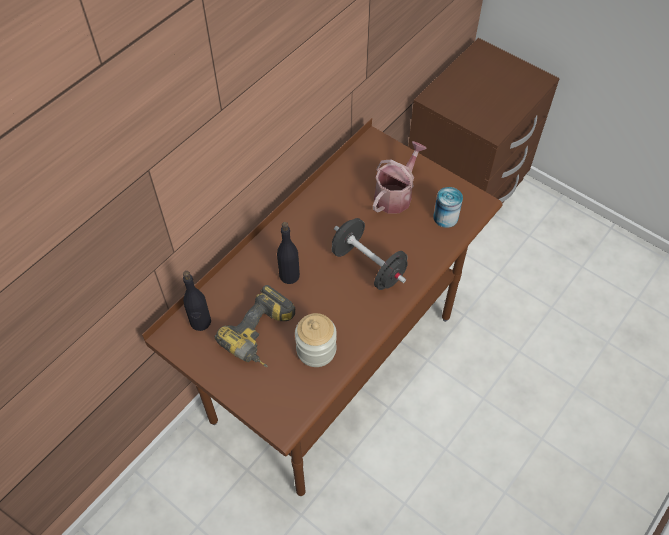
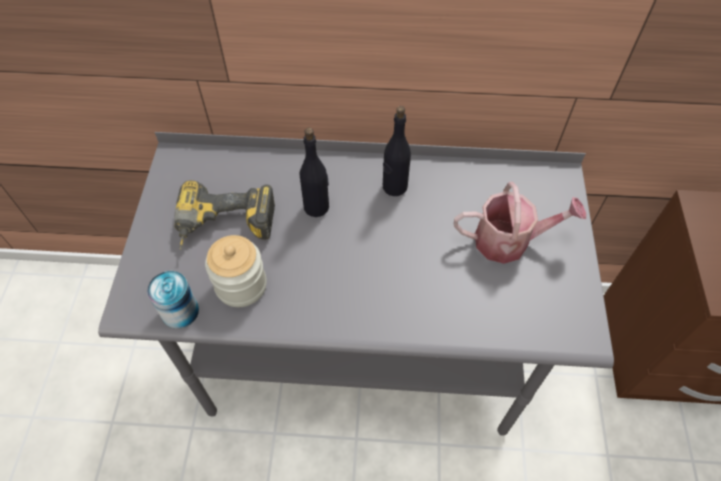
camera: 55 degrees right, 0 degrees up
brown desk [142,118,503,496] -> grey desk [98,132,614,436]
black bottle [183,271,211,331] -> black bottle moved to [383,106,411,196]
black dumbbell [332,218,408,290] -> none
can [433,187,463,228] -> can moved to [147,271,199,329]

